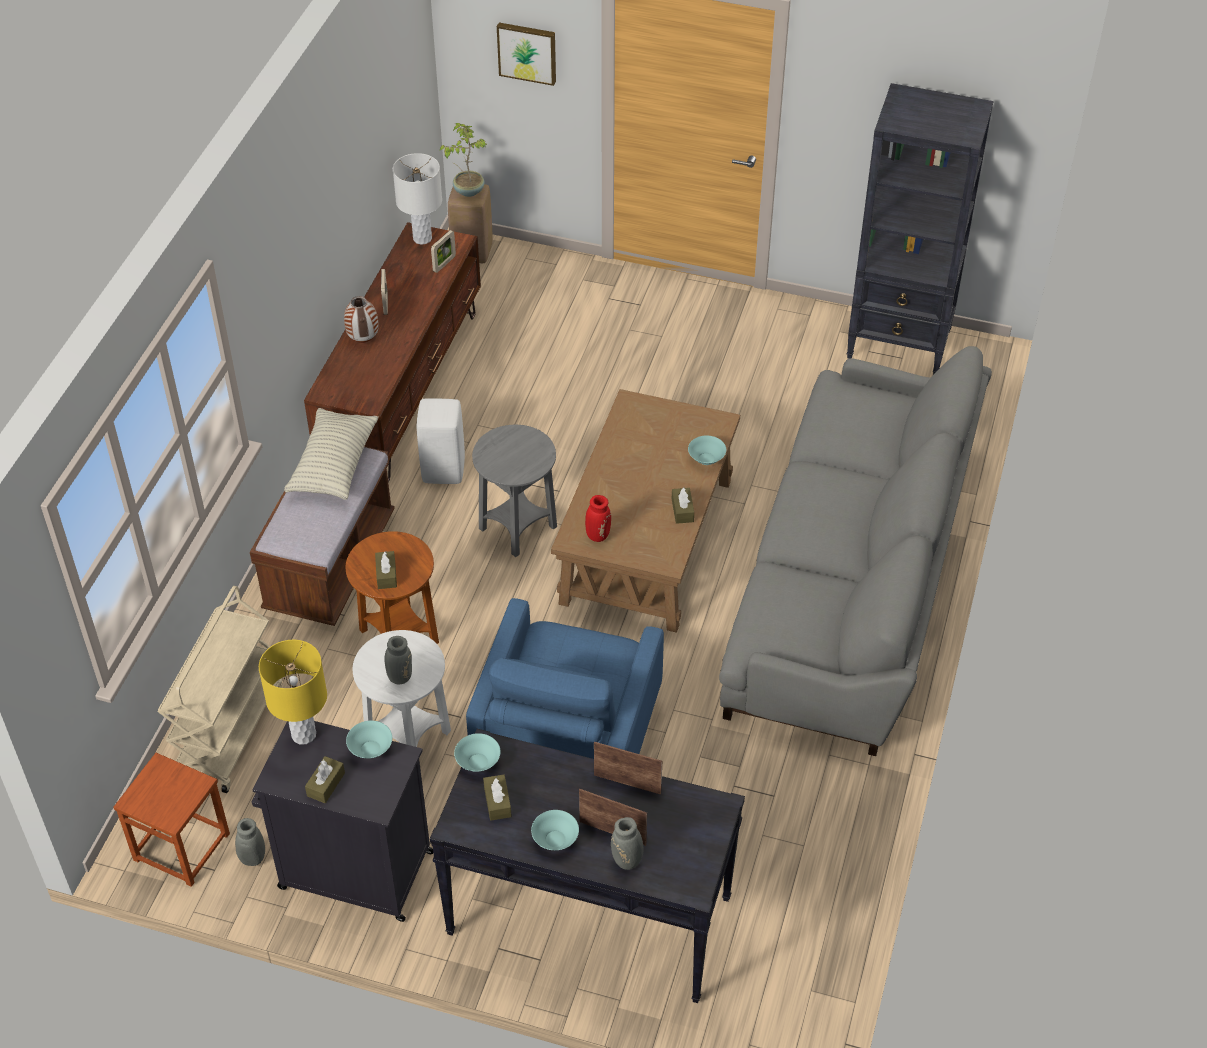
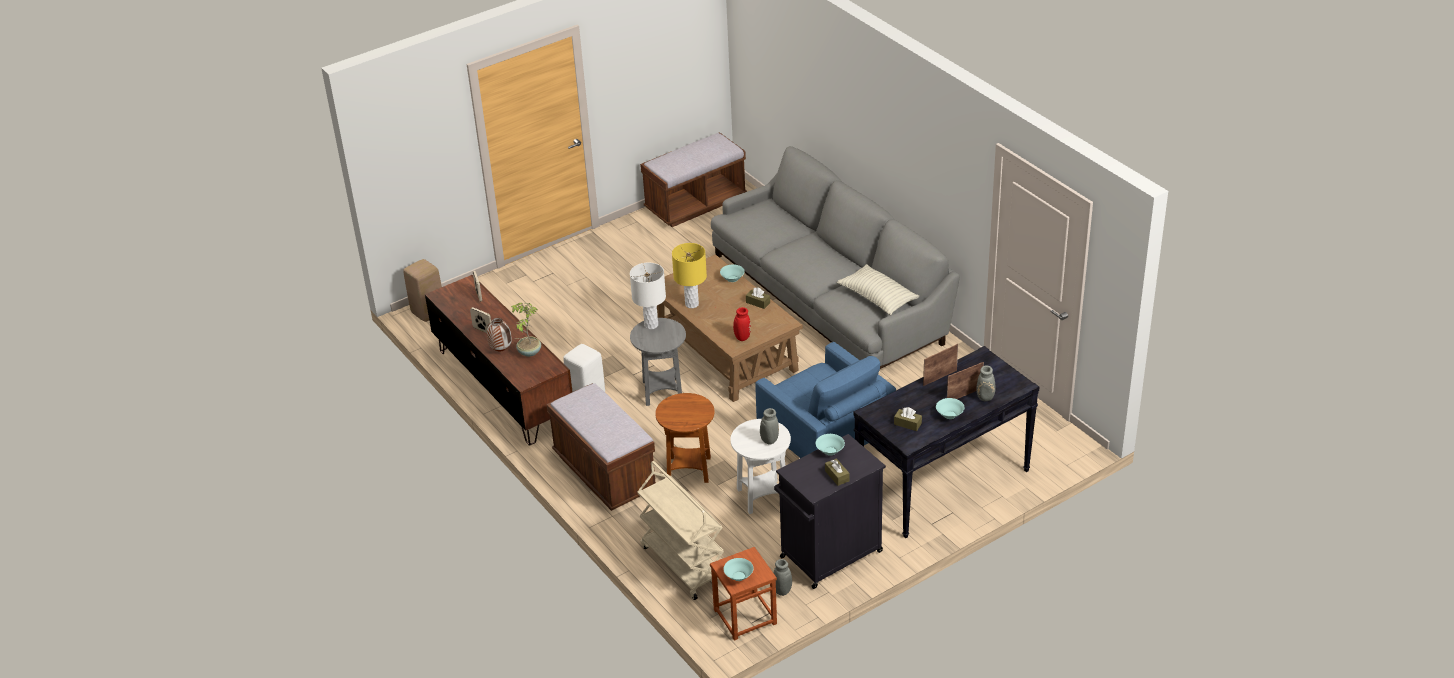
camera: 50 degrees left, 10 degrees down
yellow table lamp [259,640,327,745] -> yellow table lamp moved to [672,243,707,308]
pillow [284,408,379,500] -> pillow moved to [837,264,919,315]
brown tissue box [375,551,397,589] -> none
white table lamp [393,153,442,245] -> white table lamp moved to [630,262,666,329]
potted plant [440,123,487,197] -> potted plant moved to [511,303,541,357]
turquoise bowl [454,733,500,772] -> turquoise bowl moved to [723,558,753,581]
picture [497,23,556,86] -> none
black bookcase [847,83,994,375] -> brown bench [640,132,747,227]

